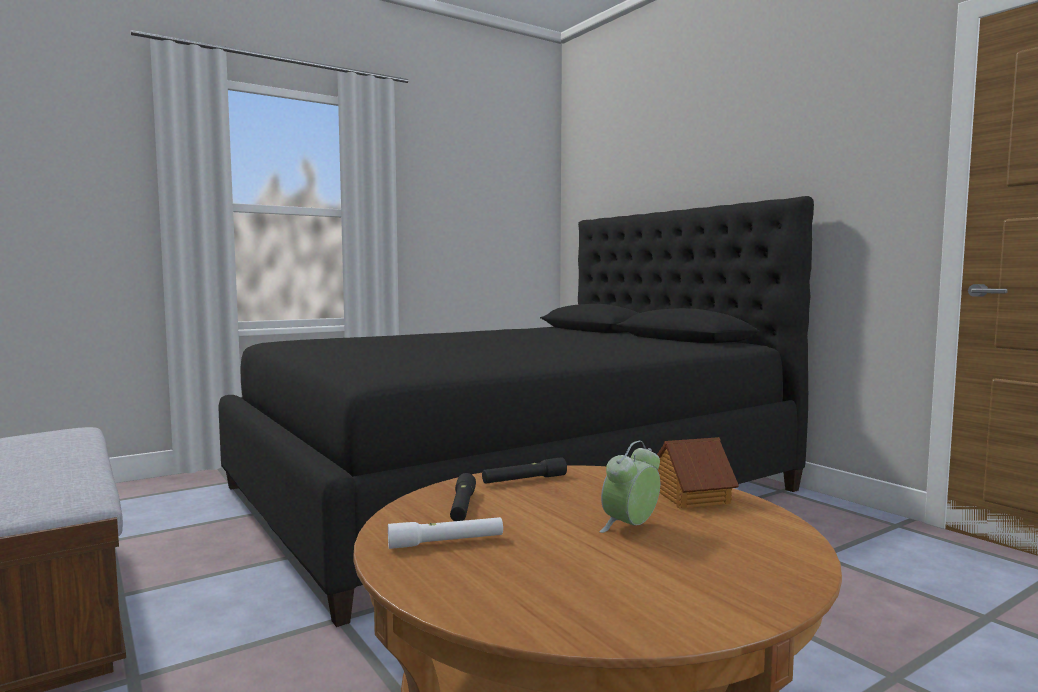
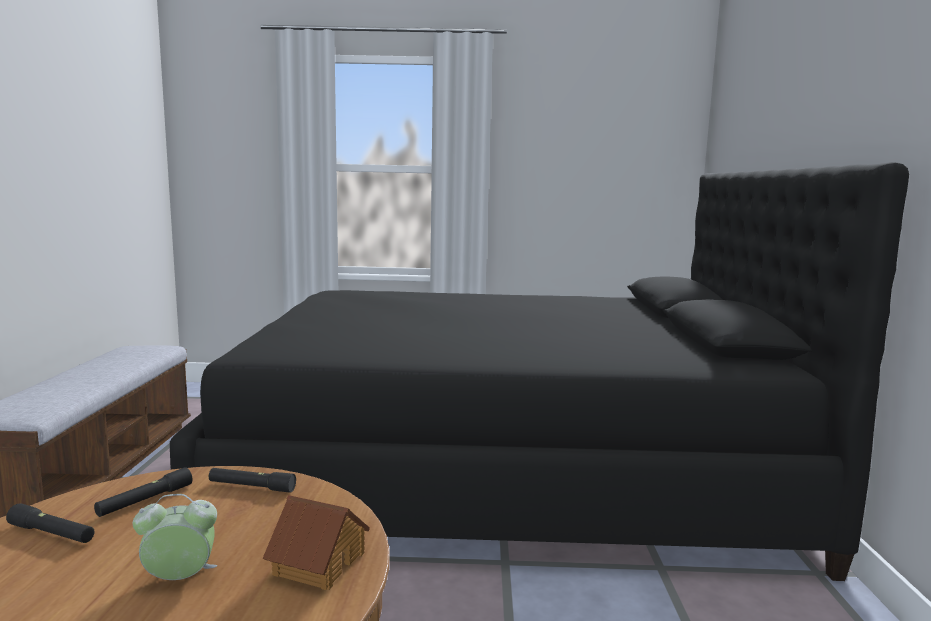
camera: 35 degrees right, 5 degrees up
white flashlight [388,517,503,549] -> black flashlight [6,503,95,543]

